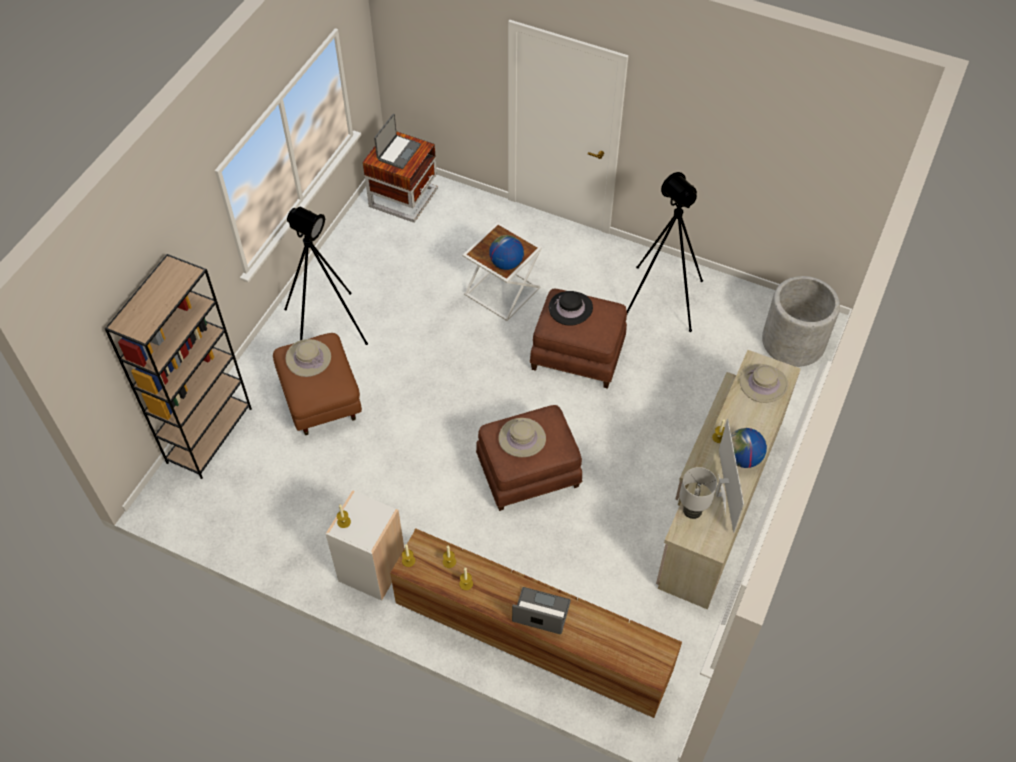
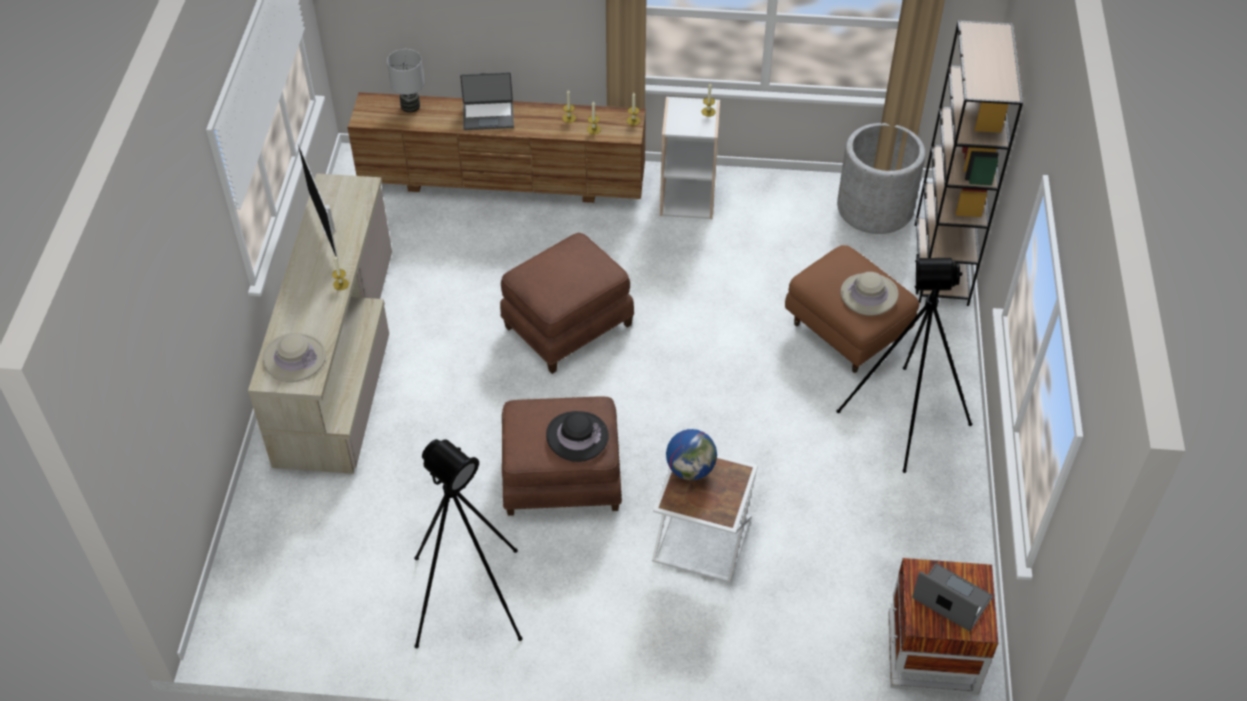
camera: 160 degrees right, 5 degrees down
laptop [374,114,421,169] -> laptop turned 120 degrees clockwise [912,563,993,631]
beige hat [498,418,546,457] -> none
grey table lamp [679,467,717,519] -> grey table lamp moved to [387,49,424,112]
globe [731,428,767,468] -> none
grey planter [762,276,840,367] -> grey planter moved to [837,123,925,234]

